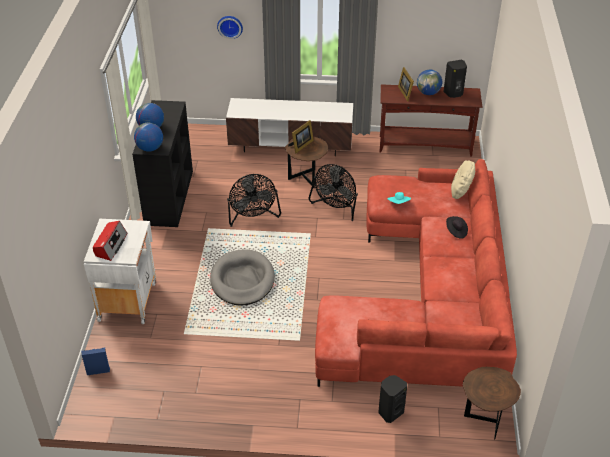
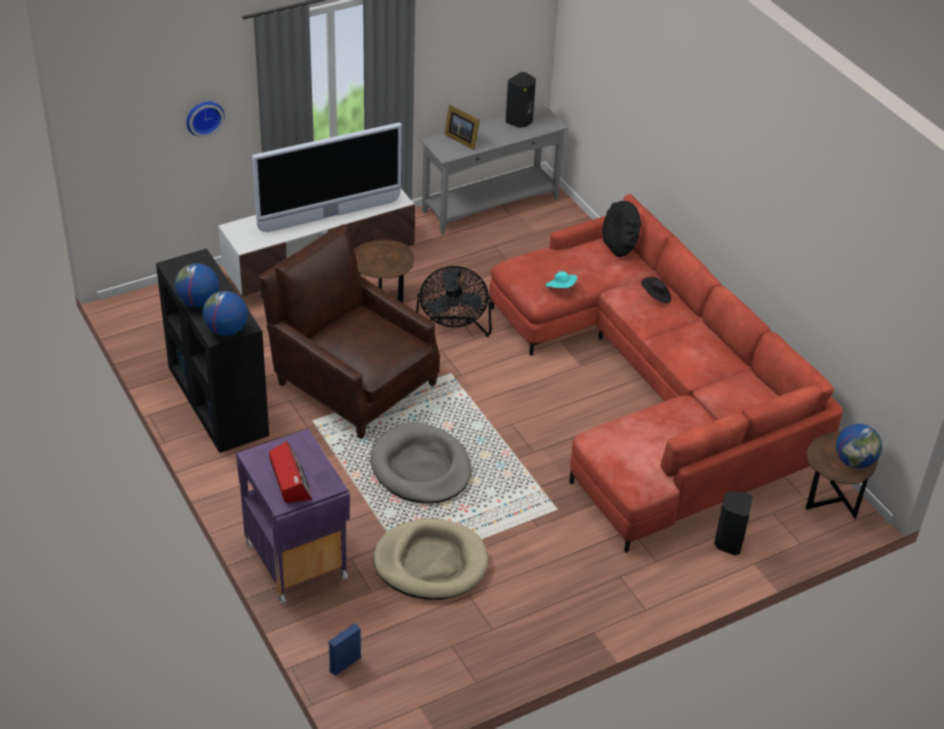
camera: 35 degrees left, 0 degrees up
white cart [84,219,157,324] -> purple cart [236,429,350,604]
black fan [227,173,281,227] -> brown armchair [259,224,440,439]
picture frame [288,120,314,153] -> none
brown console table [380,84,482,157] -> grey console table [420,104,568,235]
globe [417,70,442,95] -> globe moved to [836,424,882,468]
beige pillow [451,160,475,199] -> black pillow [602,201,641,257]
none -> television [252,122,402,232]
none -> beige dog bed [373,518,488,600]

